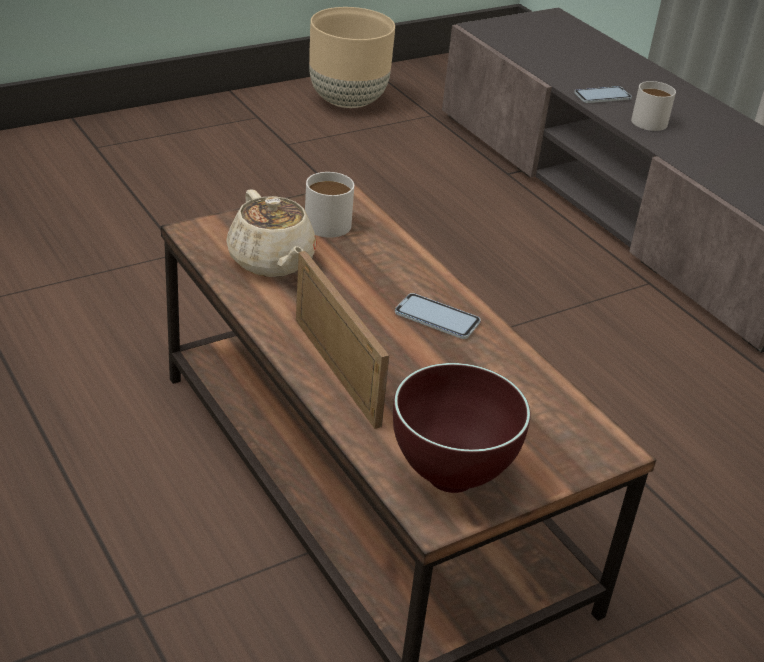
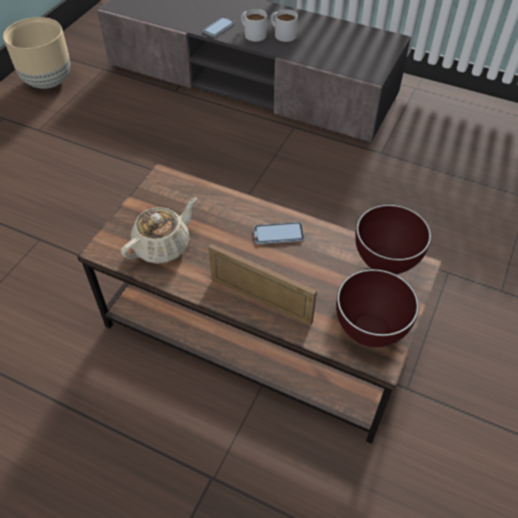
camera: 30 degrees left, 15 degrees up
beige teapot [226,189,317,277] -> beige teapot turned 75 degrees counterclockwise [121,197,197,264]
white mug [305,172,354,238] -> white mug moved to [271,9,298,42]
none -> brown bowl [355,205,431,274]

